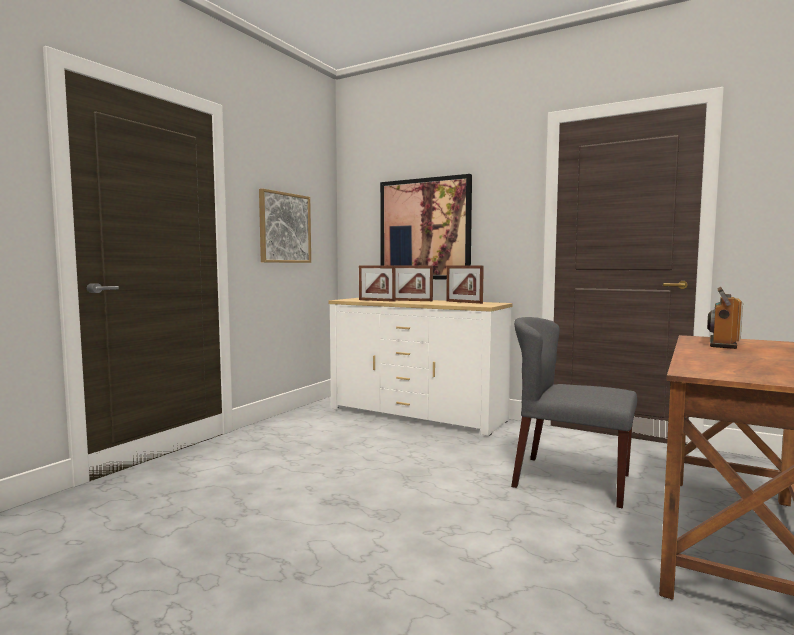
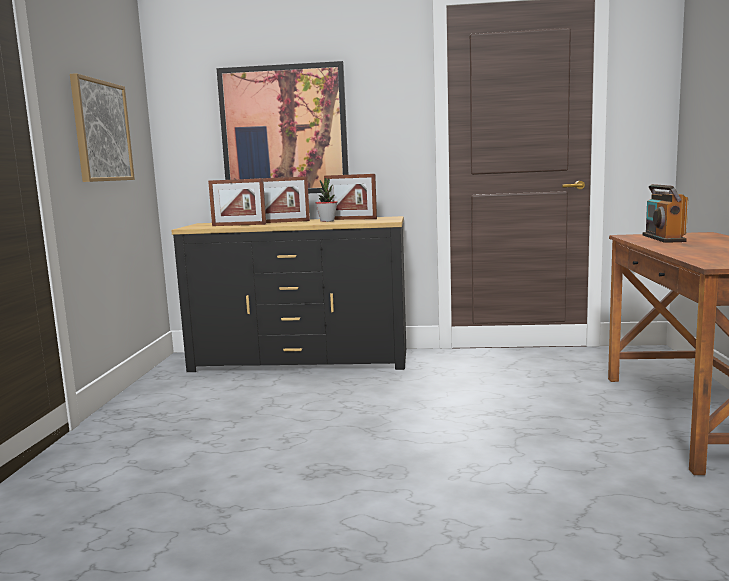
camera: 25 degrees left, 5 degrees up
white dresser [329,298,513,436] -> black dresser [171,216,406,372]
grey chair [511,317,637,508] -> none
none -> potted plant [316,178,337,222]

